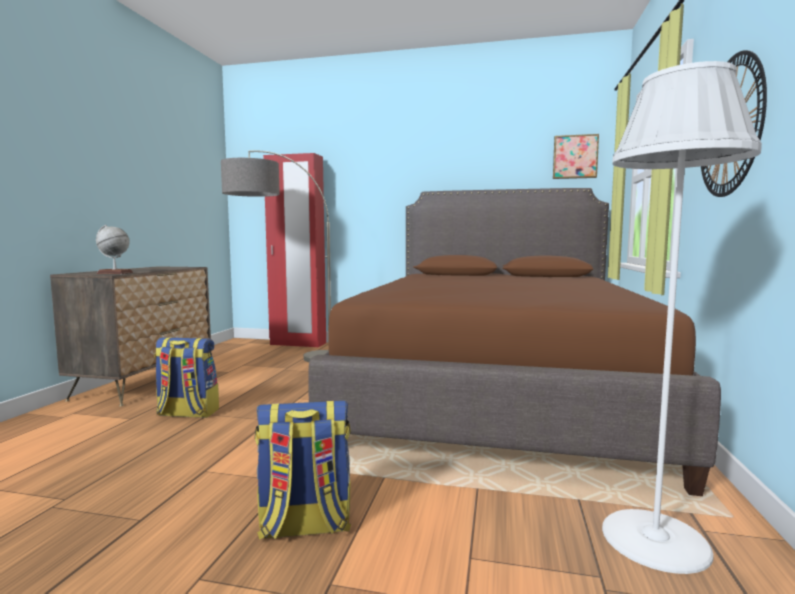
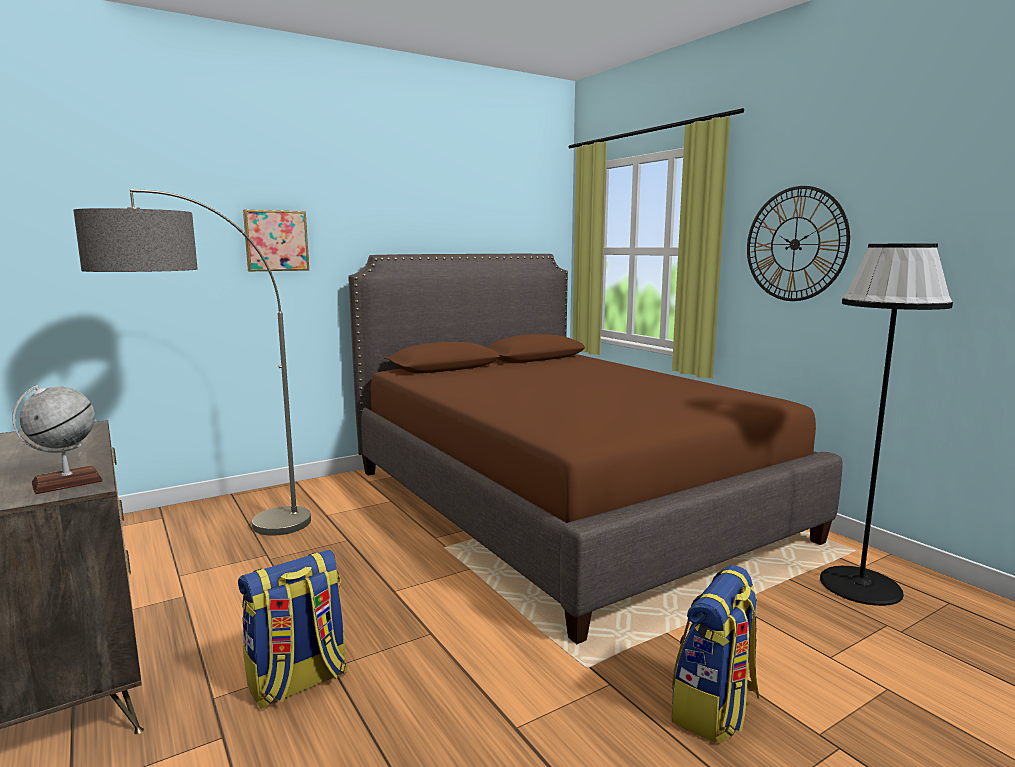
camera: 45 degrees left, 5 degrees up
red wardrobe [263,153,326,347] -> none
picture [553,134,599,179] -> picture moved to [243,210,309,271]
white floor lamp [602,61,762,574] -> black floor lamp [820,244,953,606]

